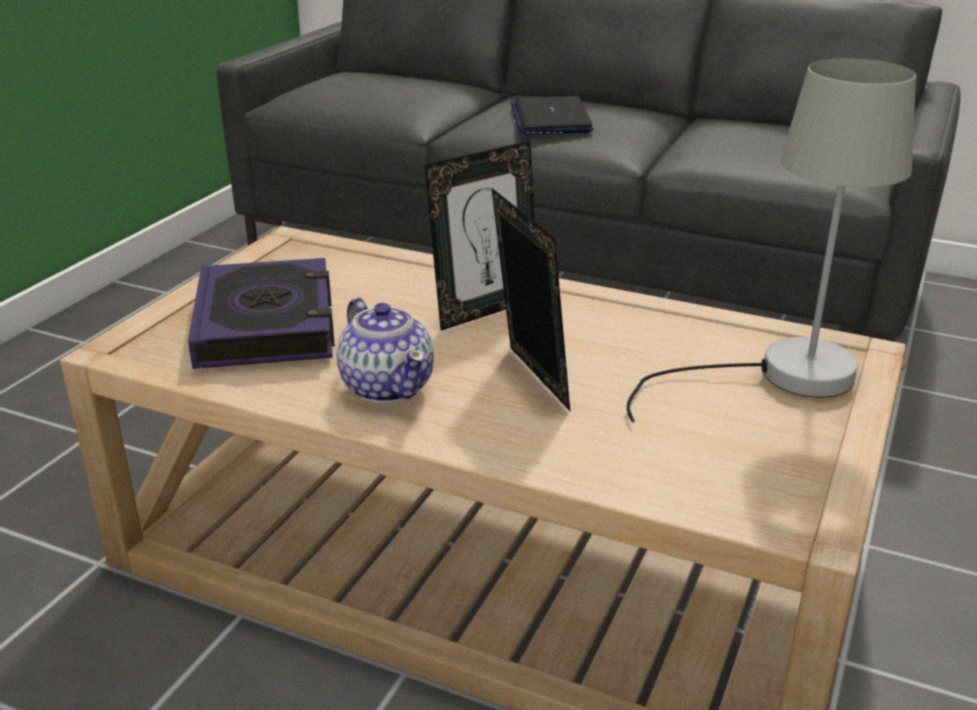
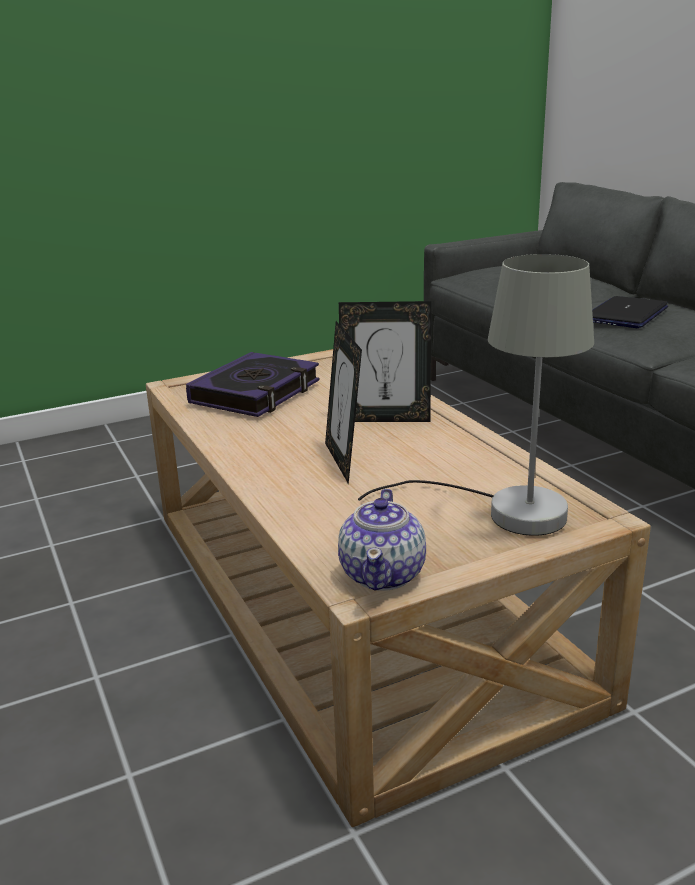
camera: 40 degrees right, 5 degrees down
teapot [337,298,434,403] -> teapot moved to [338,488,426,591]
picture frame [491,187,570,411] -> picture frame turned 150 degrees clockwise [325,321,362,484]

